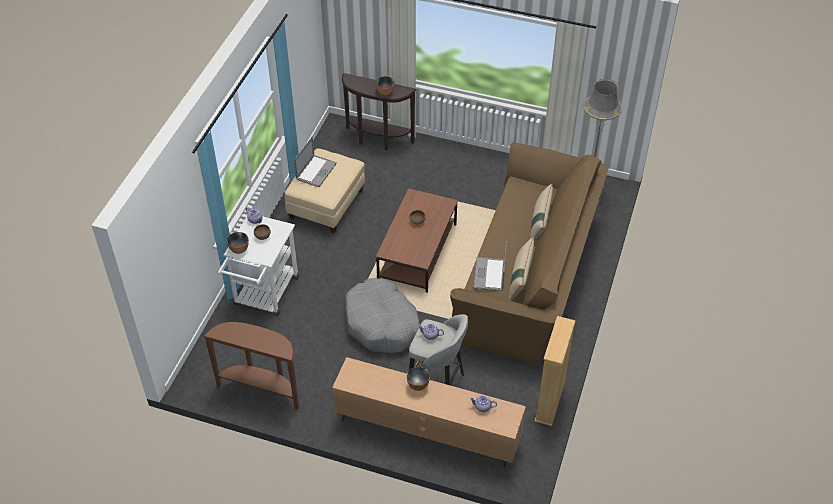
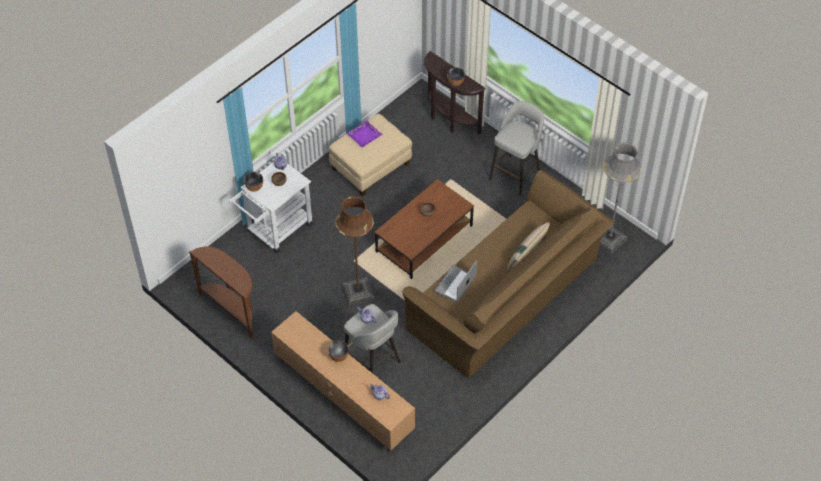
camera: 25 degrees right, 5 degrees up
laptop [294,137,337,187] -> purple tray [346,121,383,147]
grey dog bed [345,278,420,353] -> brown floor lamp [335,196,374,306]
beige pillow [509,238,534,301] -> none
beige bookcase [535,316,575,426] -> none
none -> grey stool [489,101,544,196]

